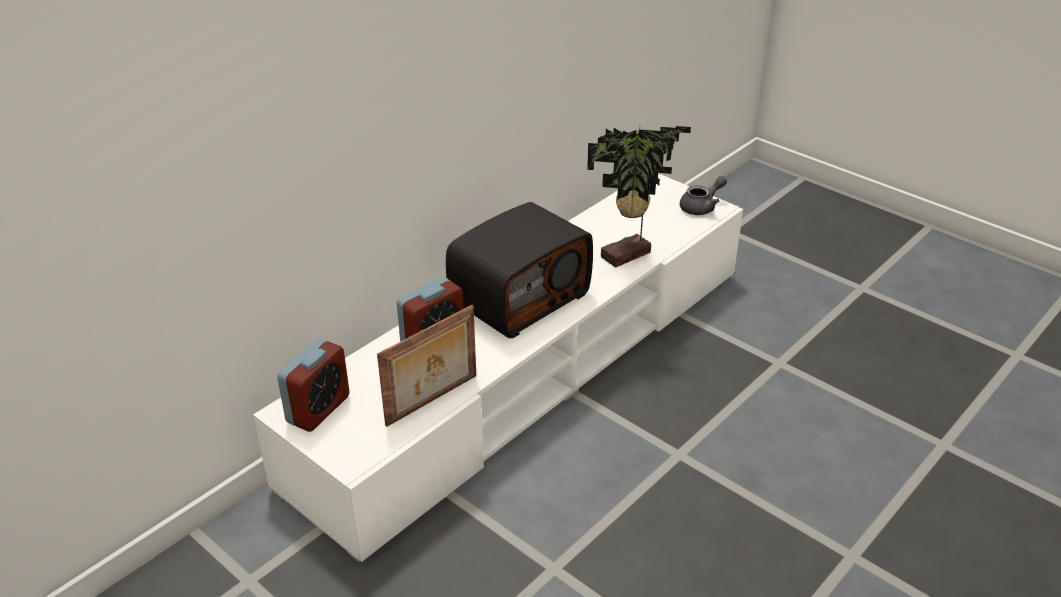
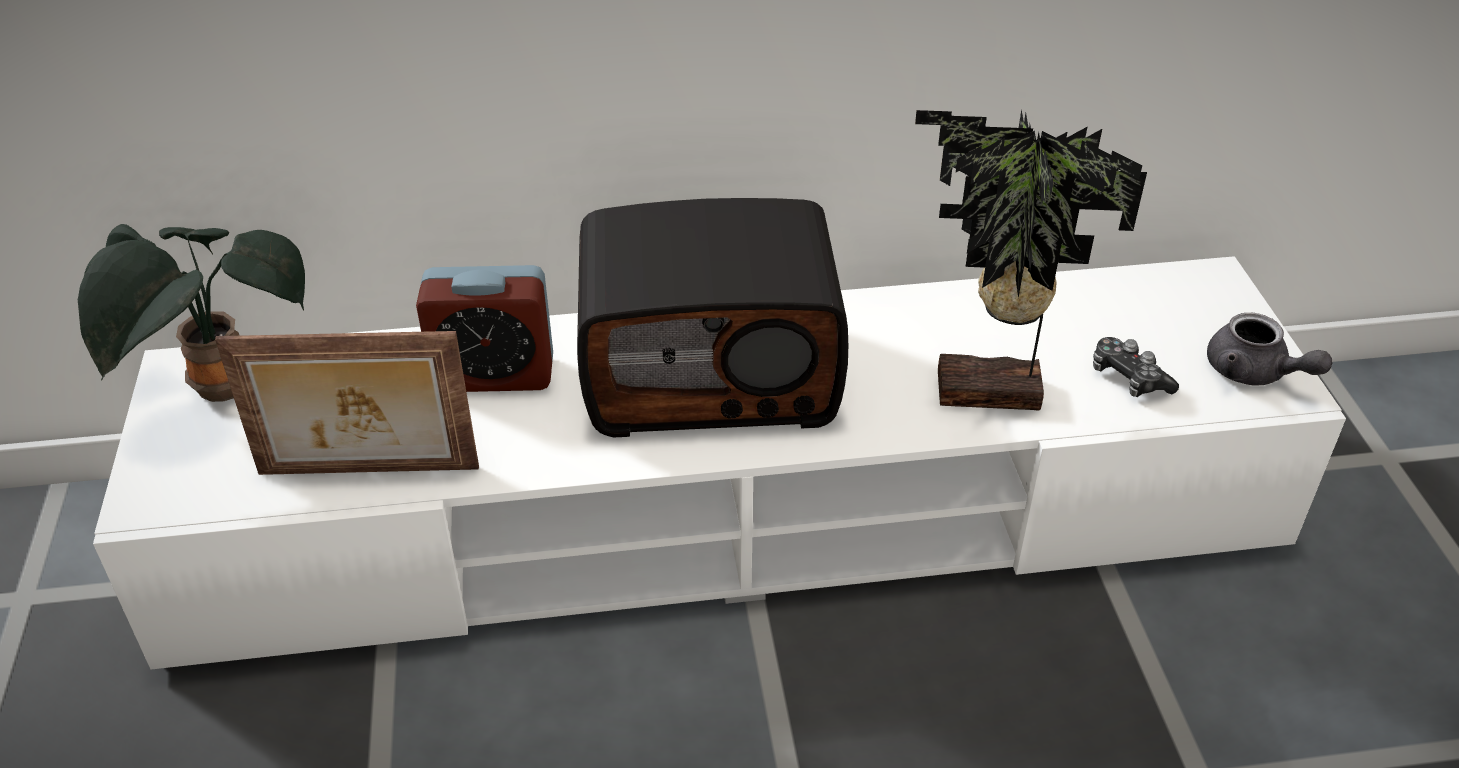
camera: 40 degrees right, 5 degrees up
alarm clock [277,339,350,432] -> potted plant [78,224,305,402]
grey teapot [680,176,727,215] -> grey teapot turned 45 degrees clockwise [1207,313,1332,385]
none -> game controller [1093,337,1179,397]

